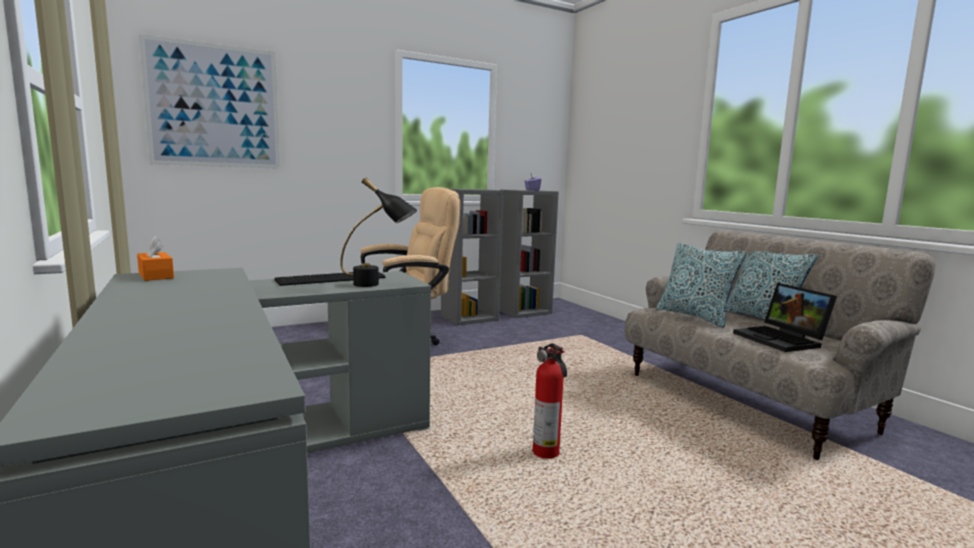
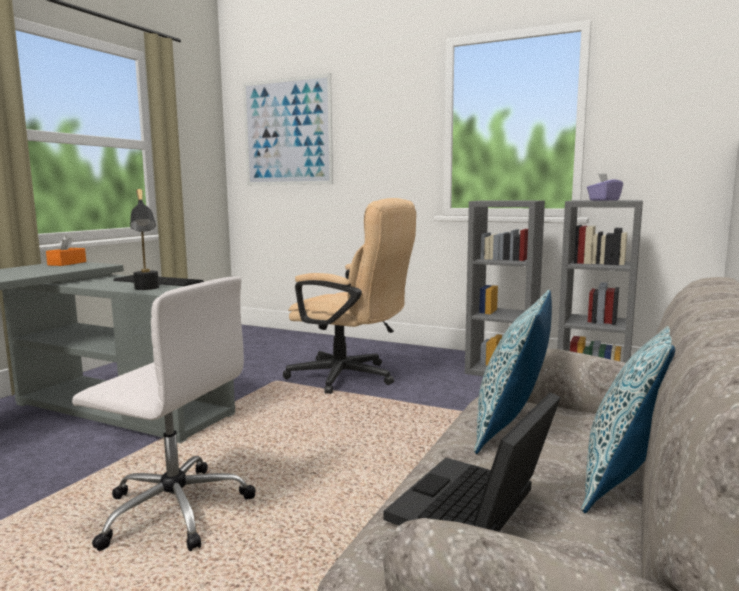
camera: 55 degrees right, 0 degrees up
fire extinguisher [533,343,567,459] -> white office chair [72,276,256,551]

